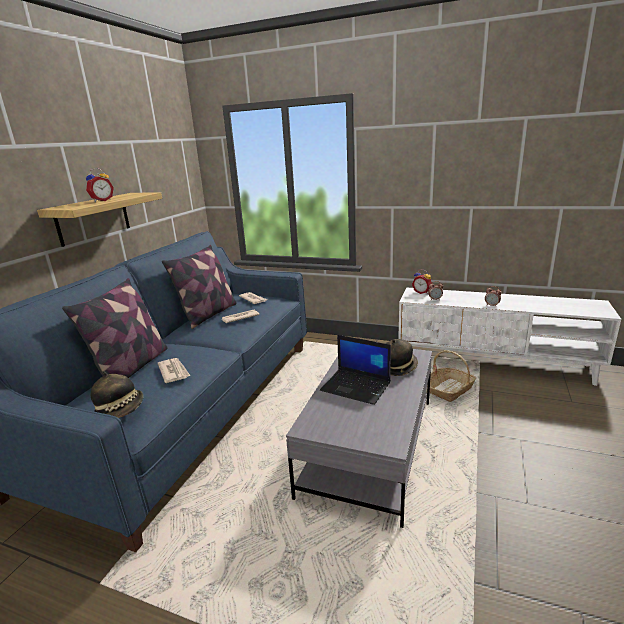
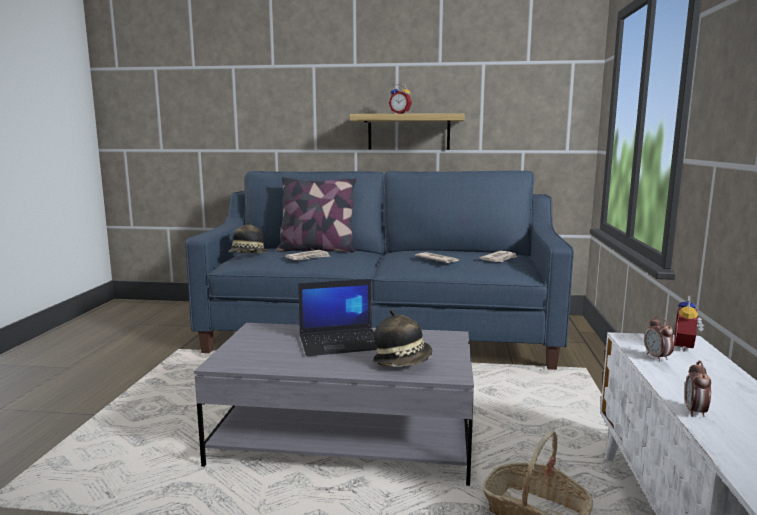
camera: 75 degrees right, 10 degrees down
pillow [162,245,237,329] -> none
laptop [320,335,391,405] -> laptop turned 120 degrees counterclockwise [298,279,377,356]

